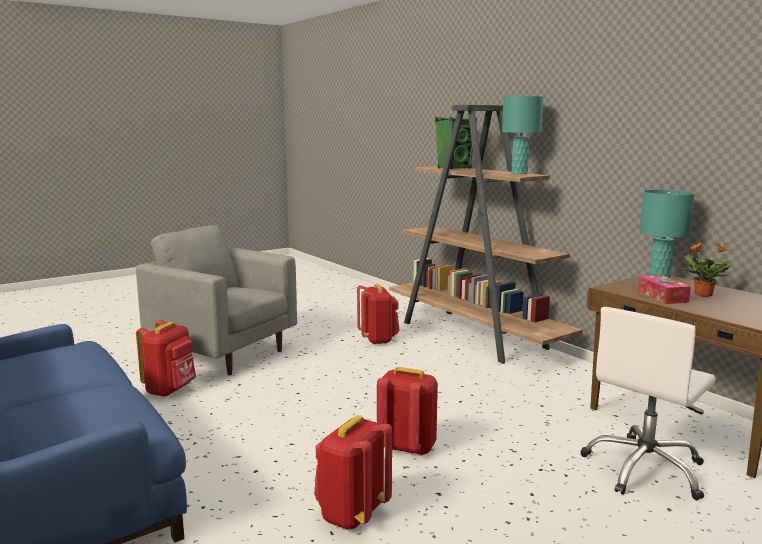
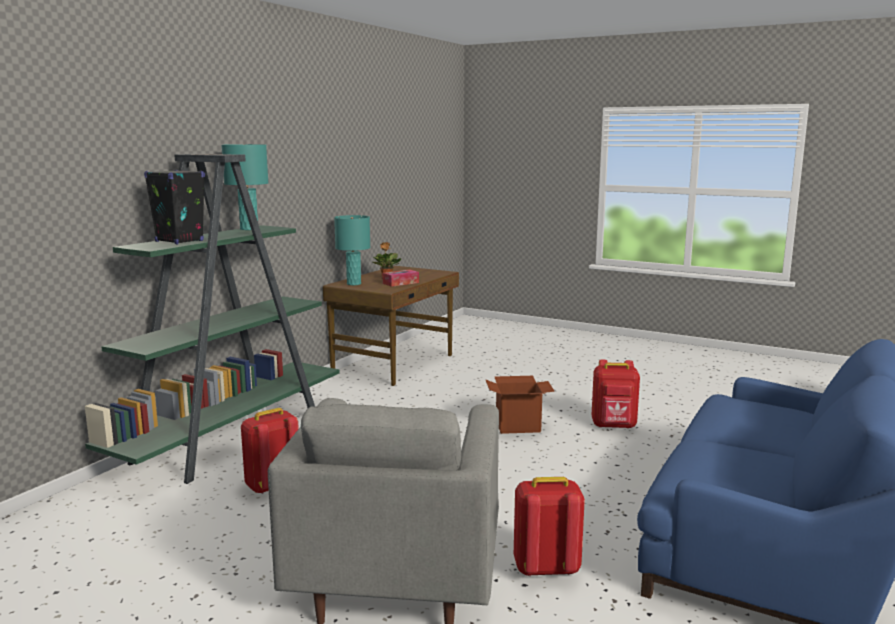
camera: 115 degrees left, 0 degrees up
red backpack [377,367,438,456] -> cardboard box [485,376,555,434]
brown bookcase [389,105,583,364] -> green bookcase [85,154,340,484]
green speaker [435,117,477,169] -> black speaker [144,170,205,244]
white office chair [580,307,716,500] -> none

